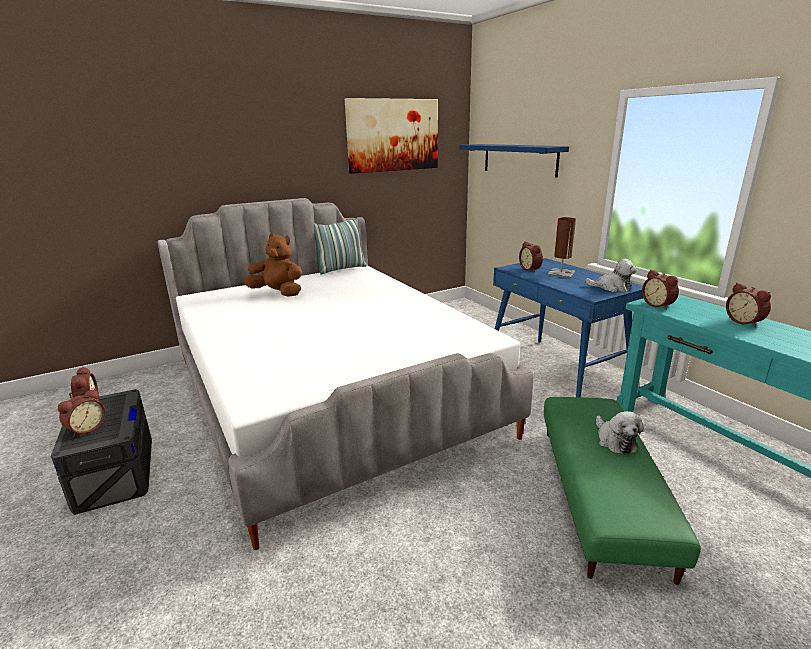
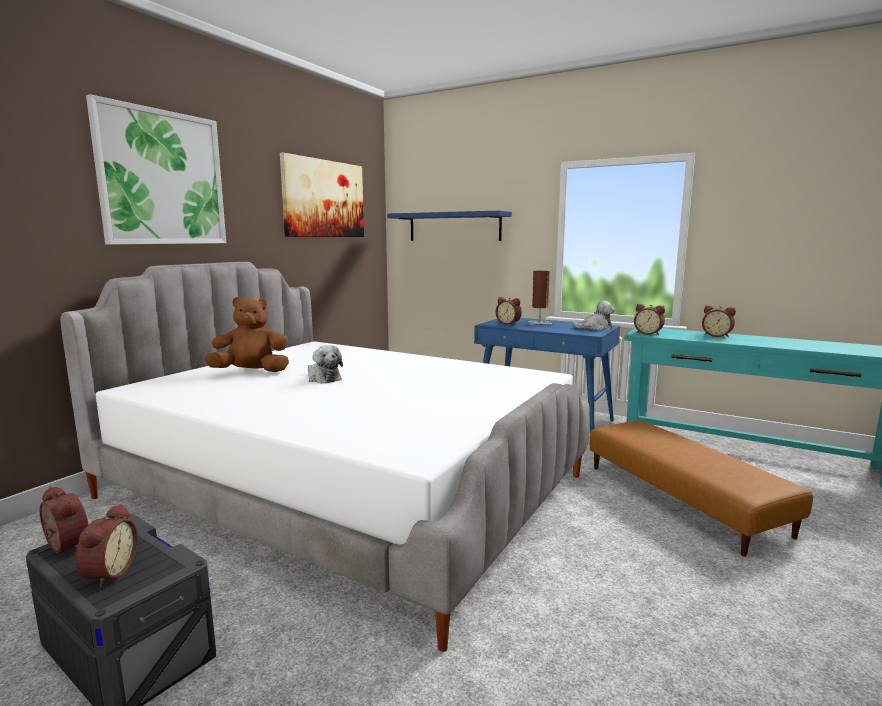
camera: 30 degrees left, 10 degrees down
pillow [314,218,367,274] -> none
green ottoman [544,397,701,585] -> brown ottoman [590,421,813,557]
plush toy [596,411,643,455] -> plush toy moved to [308,345,343,383]
none -> picture [86,94,226,245]

